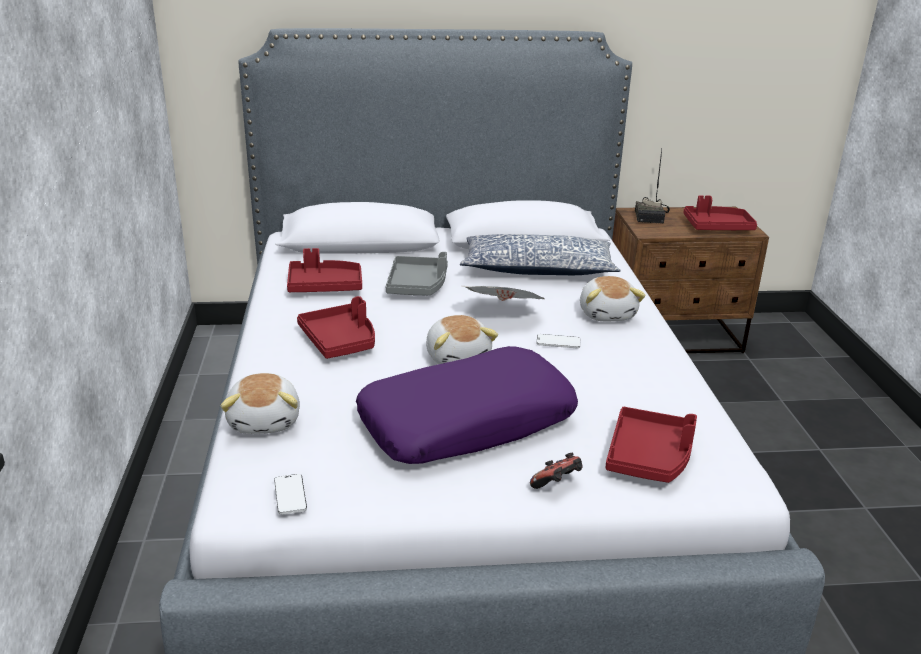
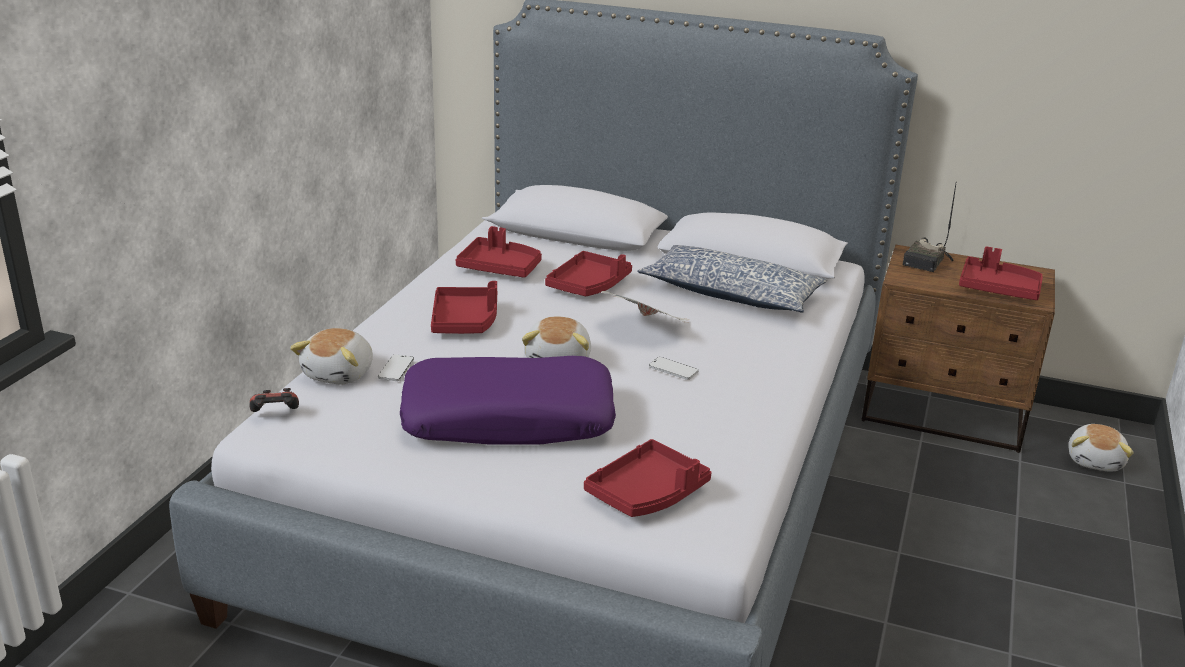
camera: 25 degrees right, 0 degrees up
phone [274,474,307,515] -> phone moved to [378,355,414,381]
grey tray [386,252,448,295] -> red tray [545,251,632,296]
game controller [530,453,583,489] -> game controller moved to [249,388,299,412]
plush toy [580,276,646,321] -> plush toy moved to [1068,424,1134,472]

